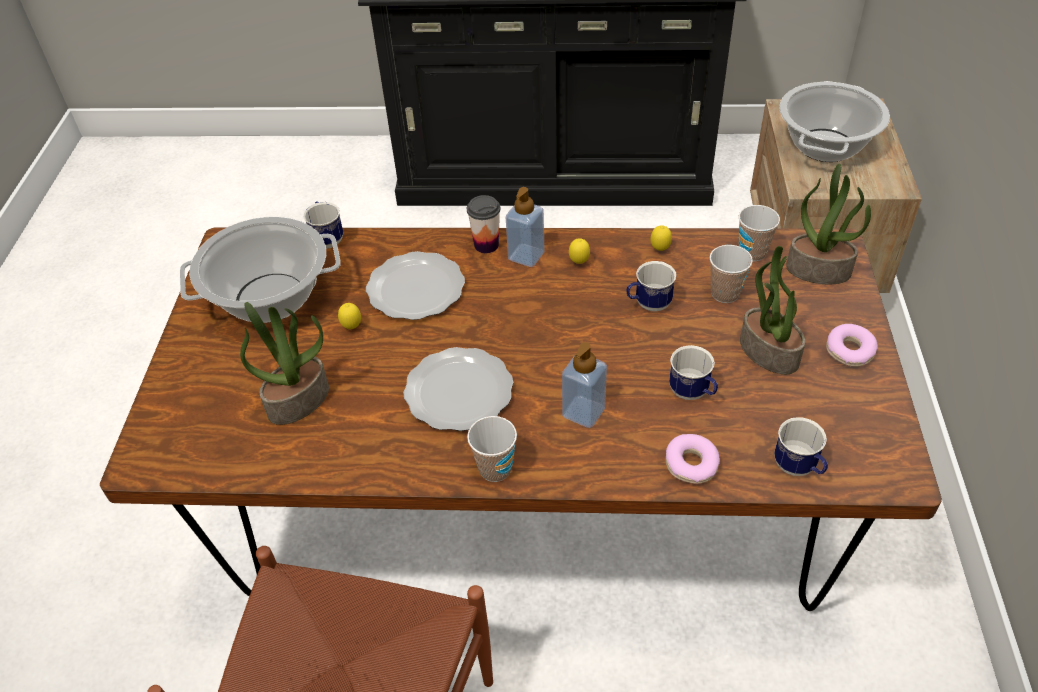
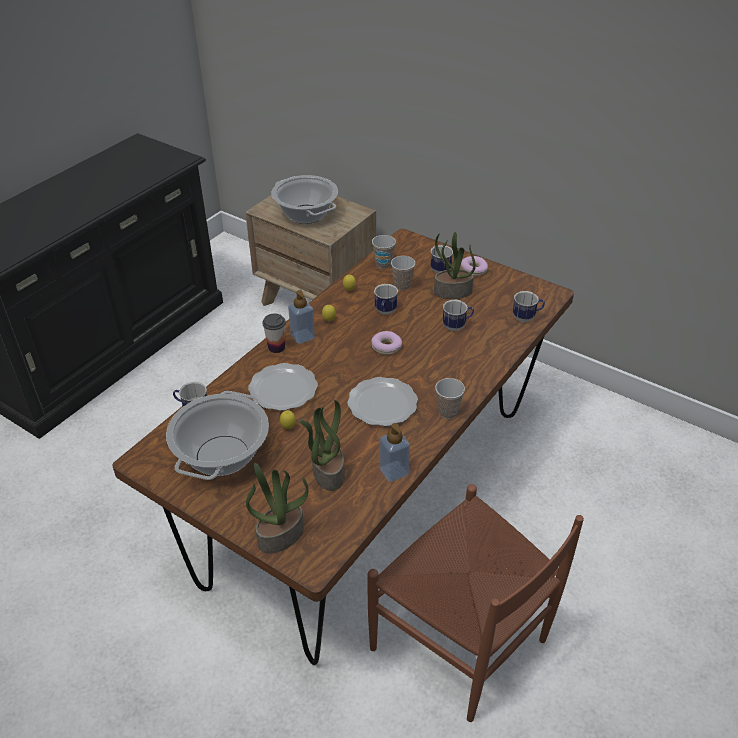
camera: 60 degrees left, 5 degrees down
soap dispenser [562,342,607,428] -> soap dispenser moved to [379,423,410,482]
donut [666,434,720,484] -> donut moved to [371,331,402,355]
potted plant [786,163,871,284] -> potted plant moved to [246,463,308,554]
none -> mug [431,244,453,273]

